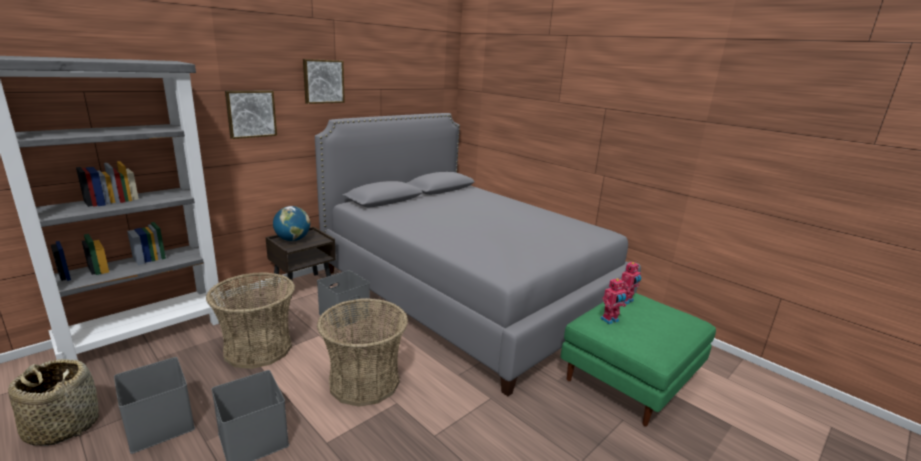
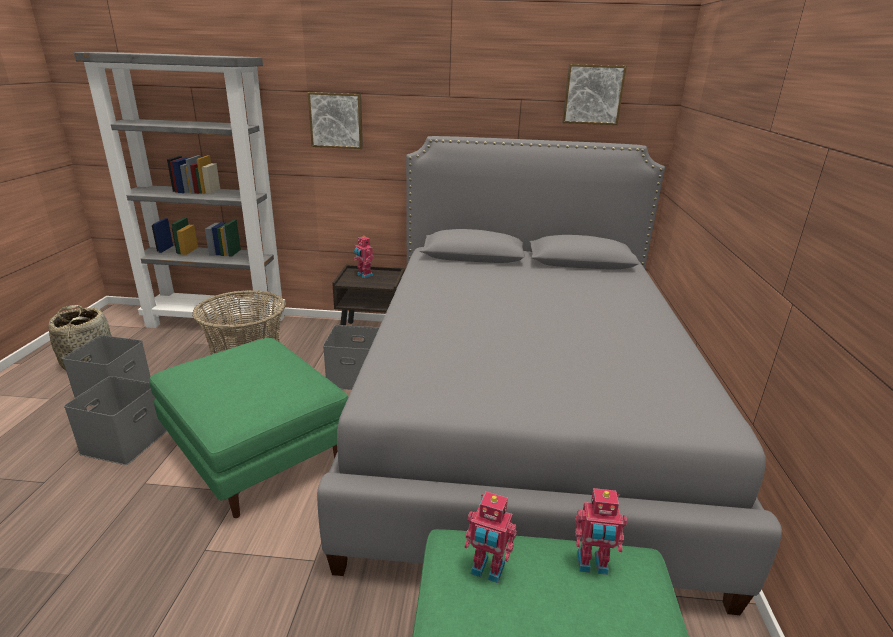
camera: 50 degrees right, 5 degrees up
globe [273,206,310,241] -> toy robot [354,235,373,278]
picture [303,59,345,104] -> picture moved to [562,64,627,125]
basket [317,298,408,407] -> green ottoman [149,338,348,518]

